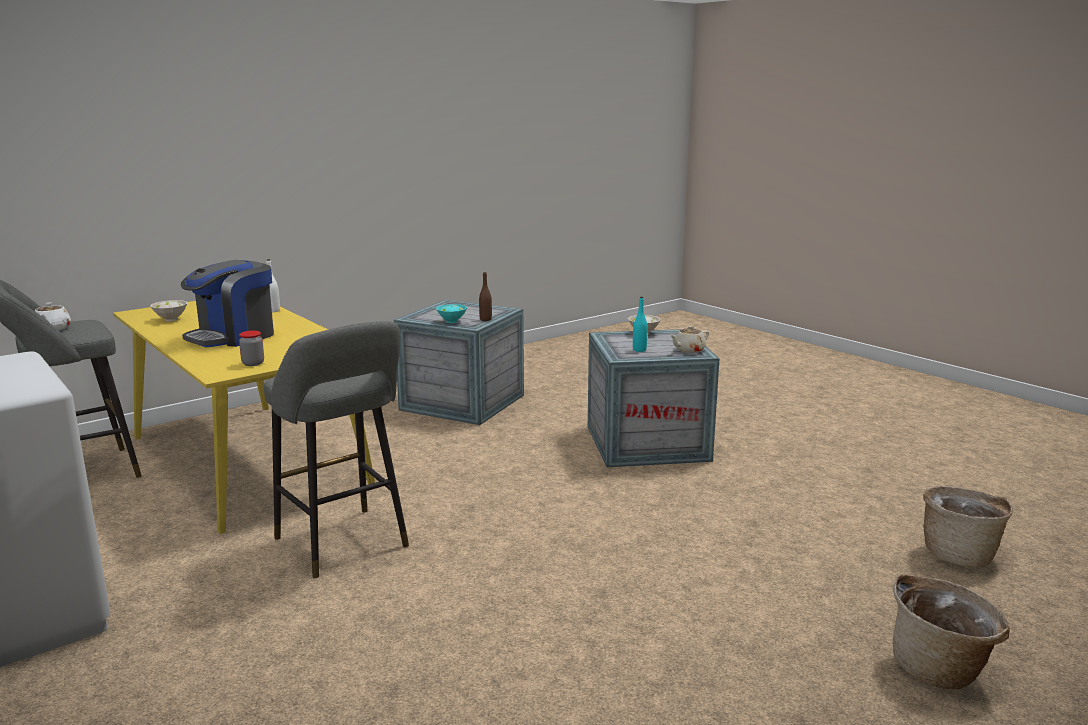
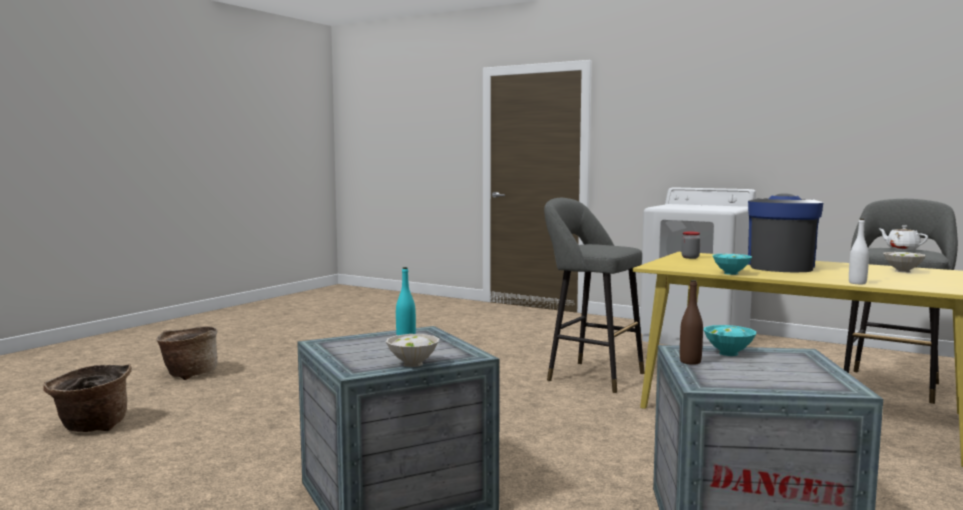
camera: 160 degrees right, 10 degrees down
beige teapot [670,326,709,353] -> none
none -> turquoise bowl [712,254,752,275]

